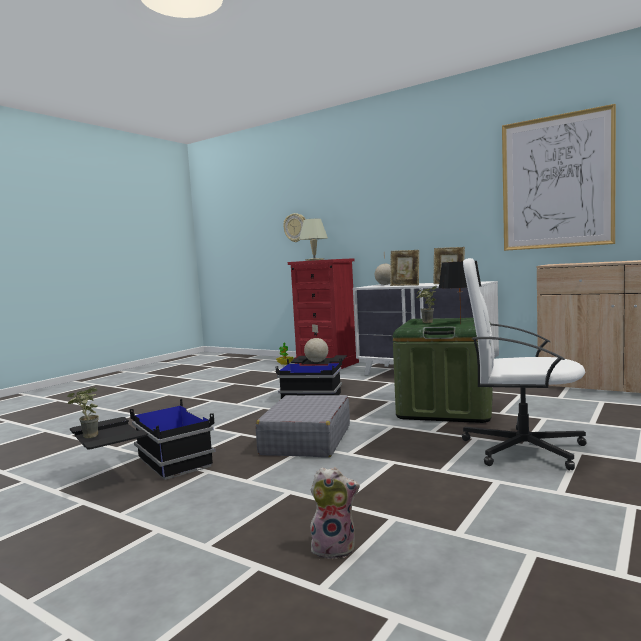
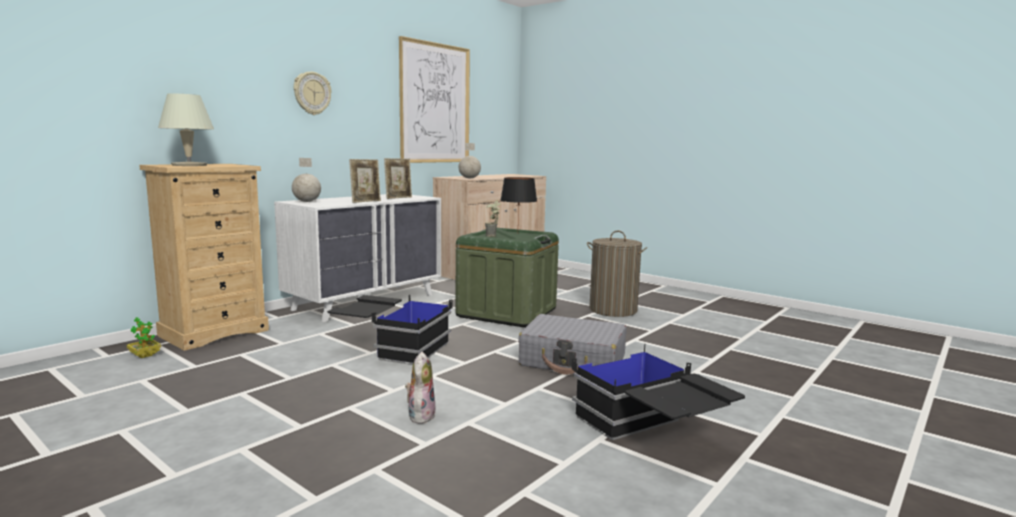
camera: 85 degrees left, 5 degrees up
potted plant [67,387,99,438] -> none
wall clock [283,213,305,242] -> wall clock moved to [294,72,332,115]
red dresser [288,258,359,369] -> beige dresser [139,164,269,351]
globe [304,324,328,362] -> globe moved to [459,143,481,179]
plush toy [310,467,360,559] -> plush toy moved to [405,352,436,424]
white office chair [462,258,586,470] -> laundry basket [587,230,647,317]

